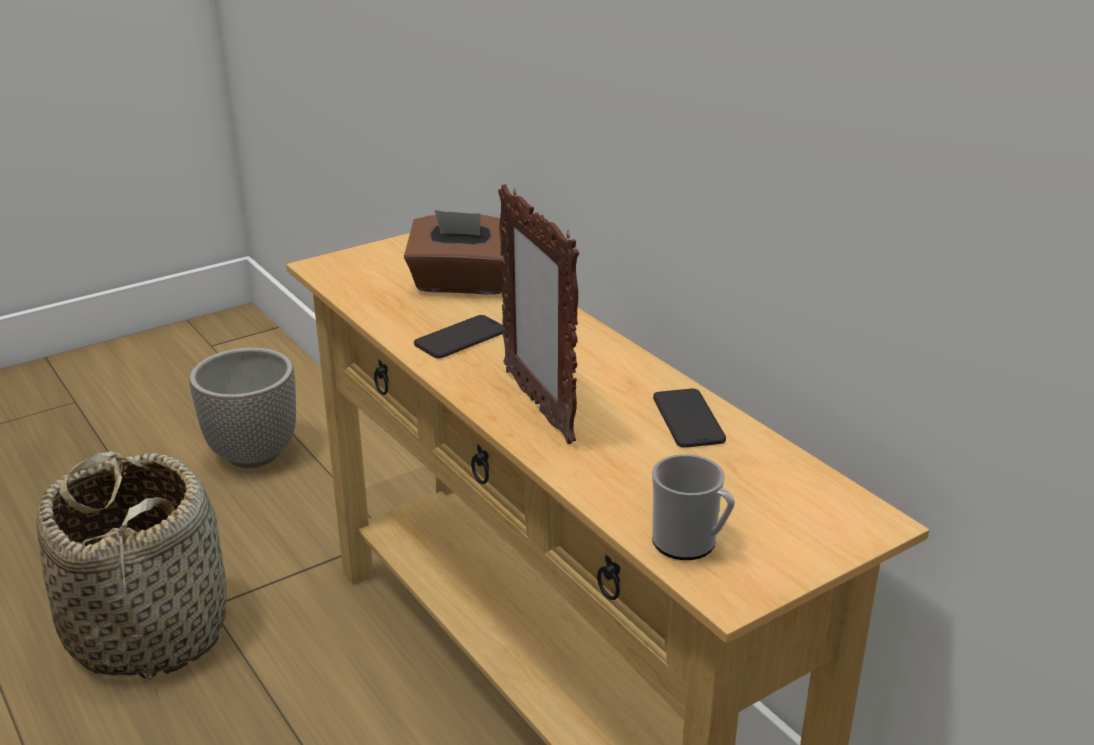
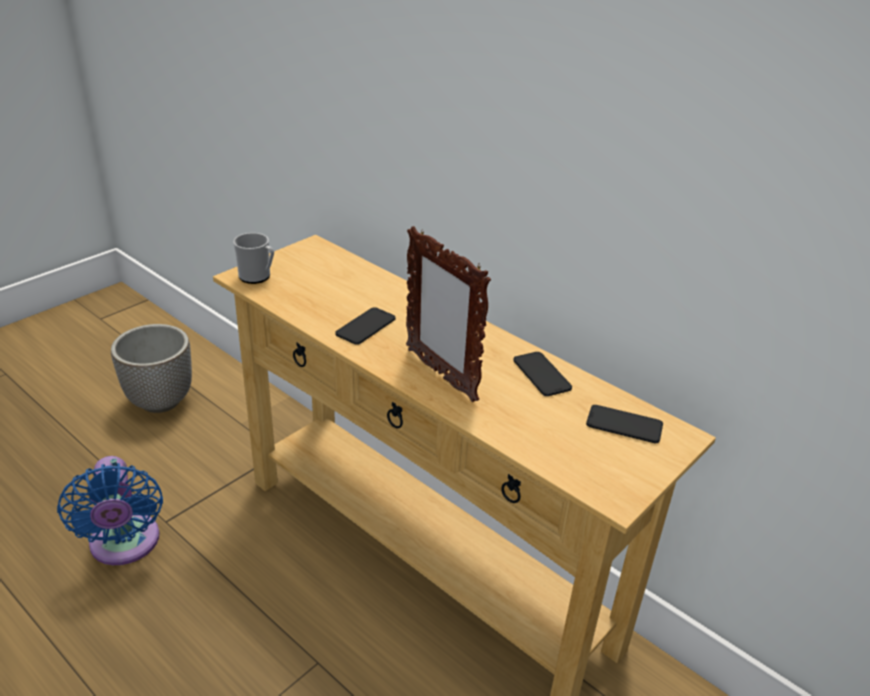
camera: 15 degrees left, 5 degrees up
basket [37,452,226,680] -> blue fan [57,456,163,565]
brown tissue box [404,210,504,294] -> none
mug [652,454,735,560] -> mug moved to [233,233,274,284]
none -> phone [586,405,663,443]

